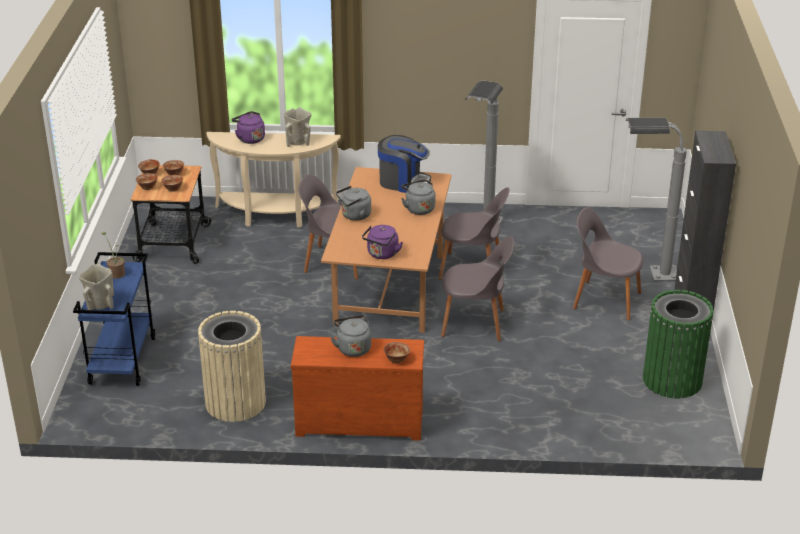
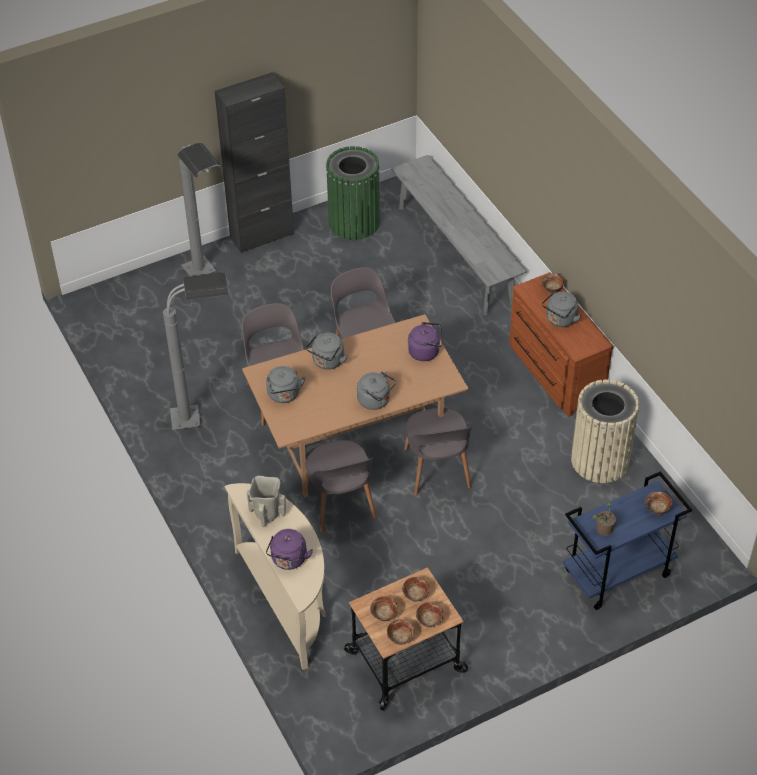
camera: 120 degrees left, 15 degrees up
beige vase [79,264,114,310] -> bowl [645,491,672,515]
coffee machine [378,135,431,193] -> grey kettle [266,366,306,403]
grey chair [573,207,643,320] -> grey chair moved to [404,408,473,496]
none -> grey bench [391,155,527,315]

